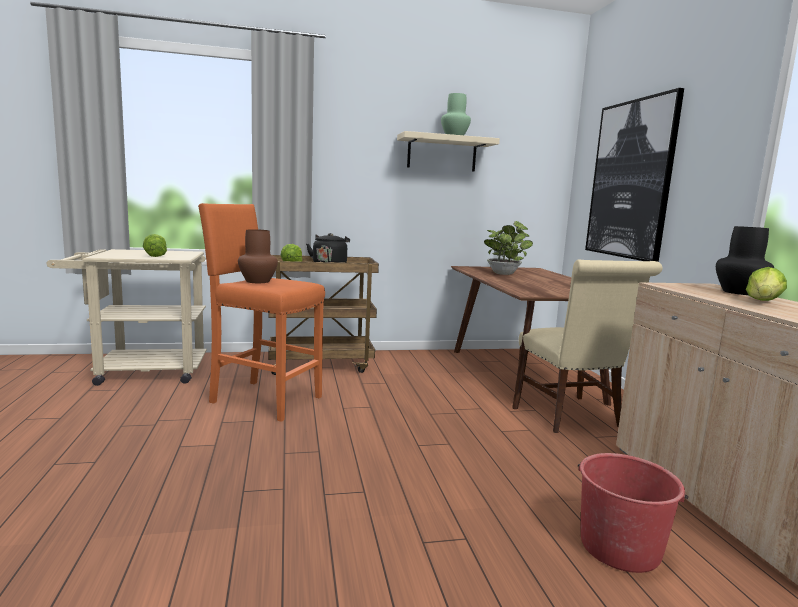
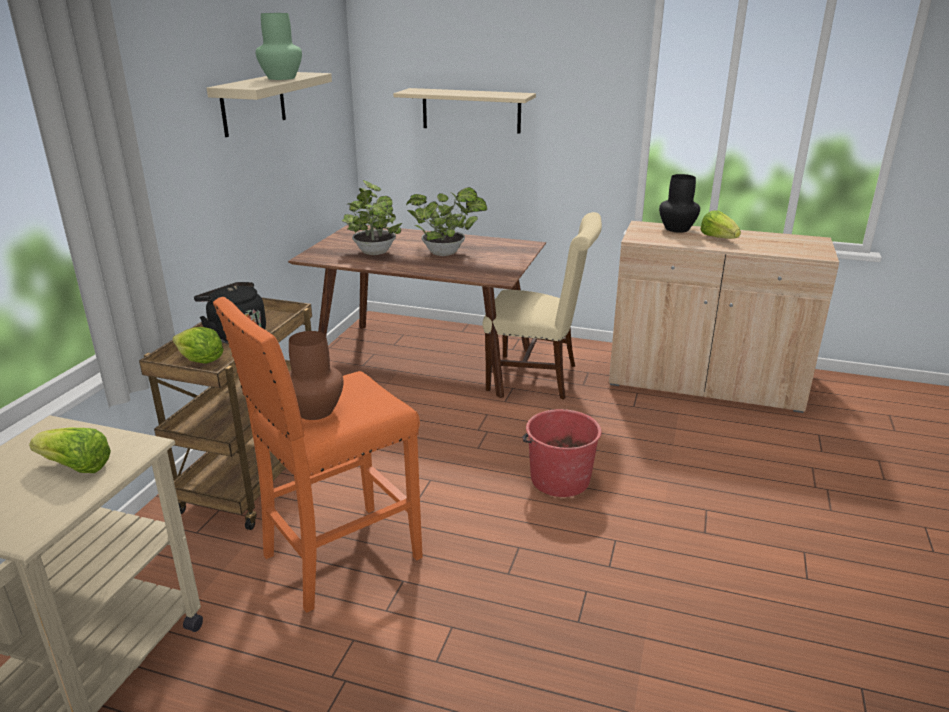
camera: 60 degrees left, 15 degrees up
red bucket [578,453,688,573] -> red bucket moved to [522,409,602,497]
picture [585,88,684,262] -> beige shelf [393,88,536,134]
none -> potted plant [406,187,487,256]

